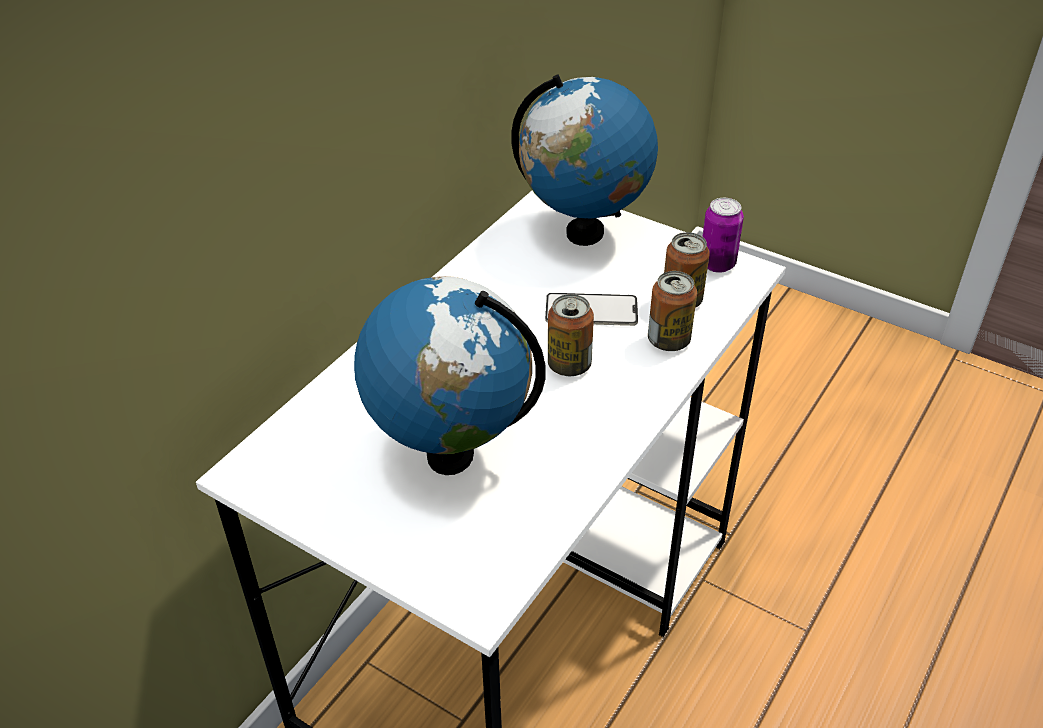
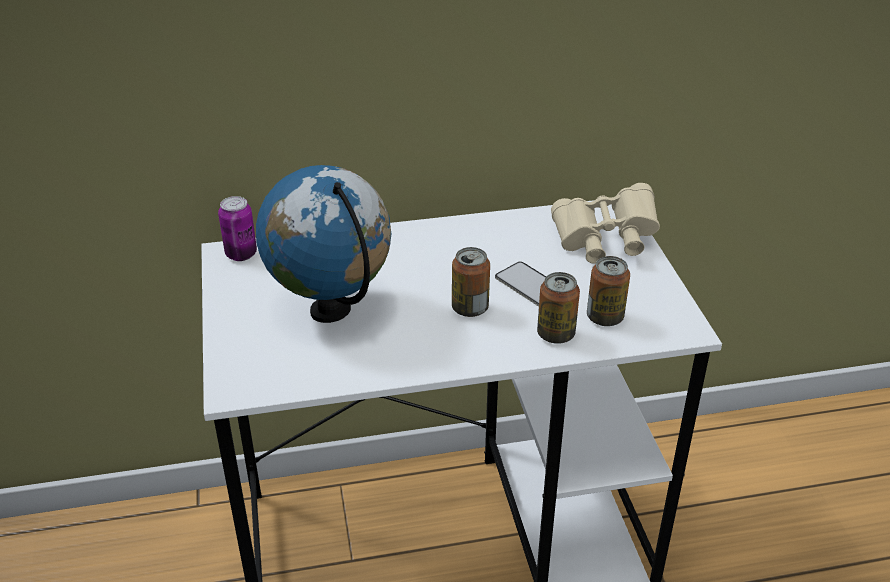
camera: 45 degrees right, 5 degrees down
globe [511,74,658,246] -> beige binoculars [551,183,660,264]
can [702,198,744,273] -> can moved to [218,196,257,261]

